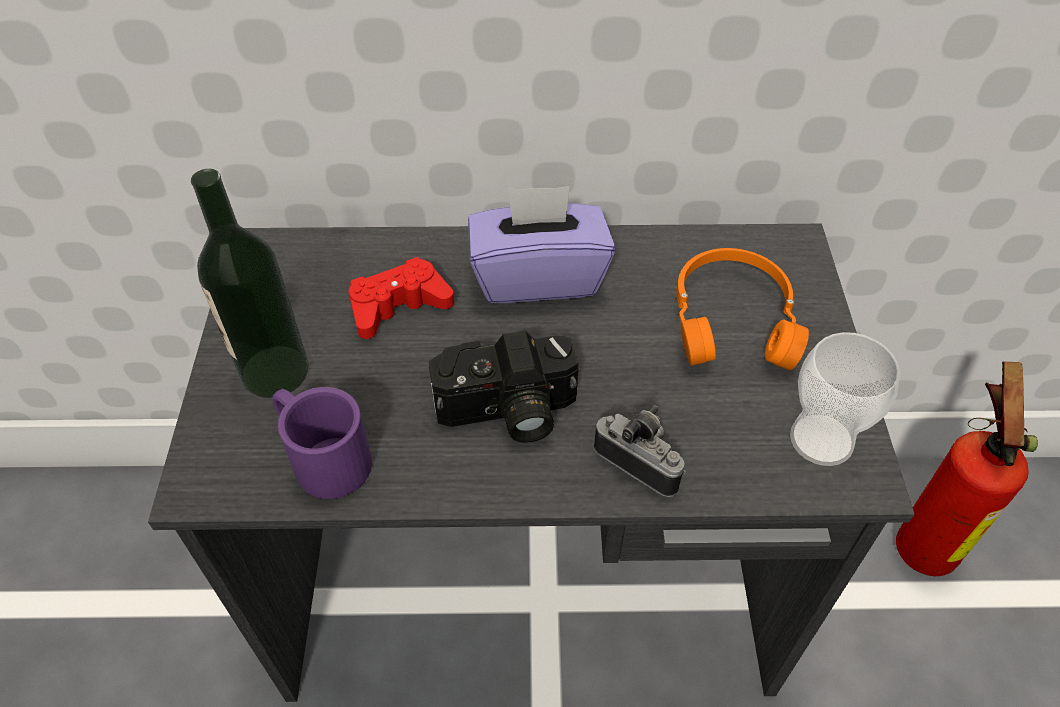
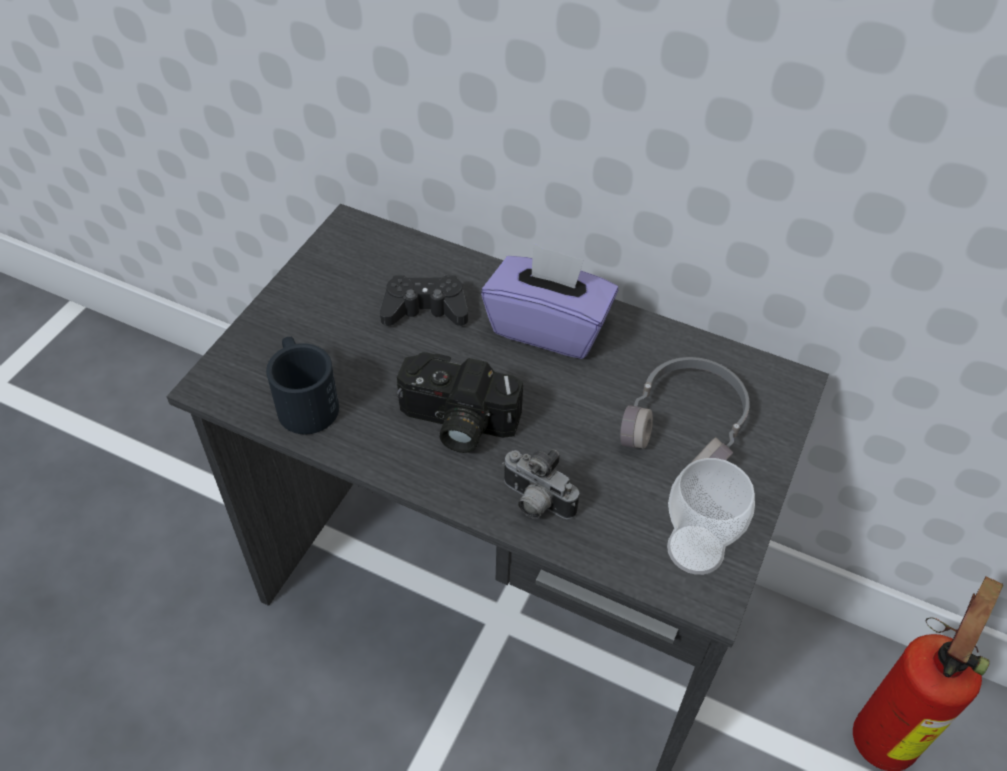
camera: 25 degrees right, 0 degrees up
bottle [191,169,309,398] -> none
purple mug [272,387,372,499] -> black mug [266,337,339,434]
red game controller [349,257,454,339] -> black game controller [380,275,468,326]
camera [594,405,686,497] -> camera turned 150 degrees clockwise [502,449,579,520]
orange headphones [676,248,809,370] -> grey headphones [620,357,750,463]

